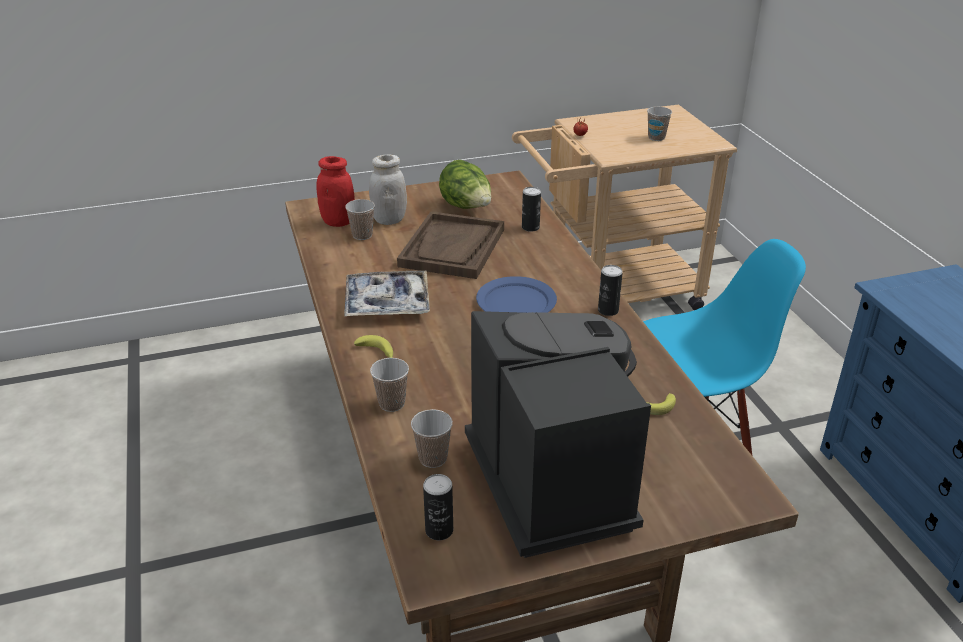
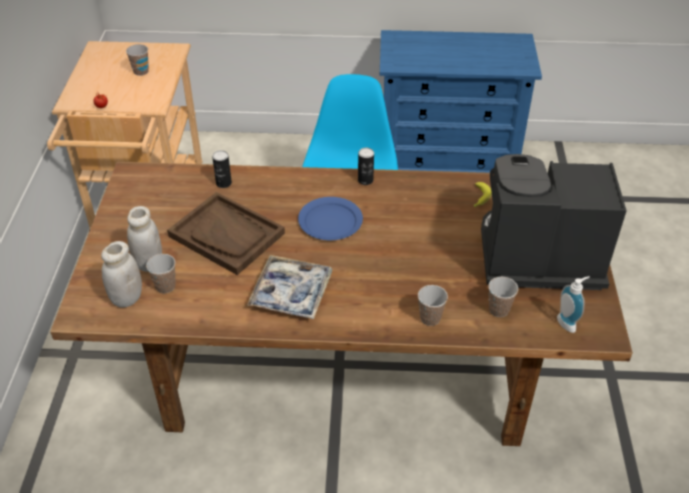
camera: 70 degrees left, 10 degrees up
red jar [316,156,355,227] -> white jar [101,241,142,308]
banana [354,335,393,358] -> none
can [423,474,453,540] -> soap dispenser [557,276,590,333]
lettuce [439,160,491,209] -> none

